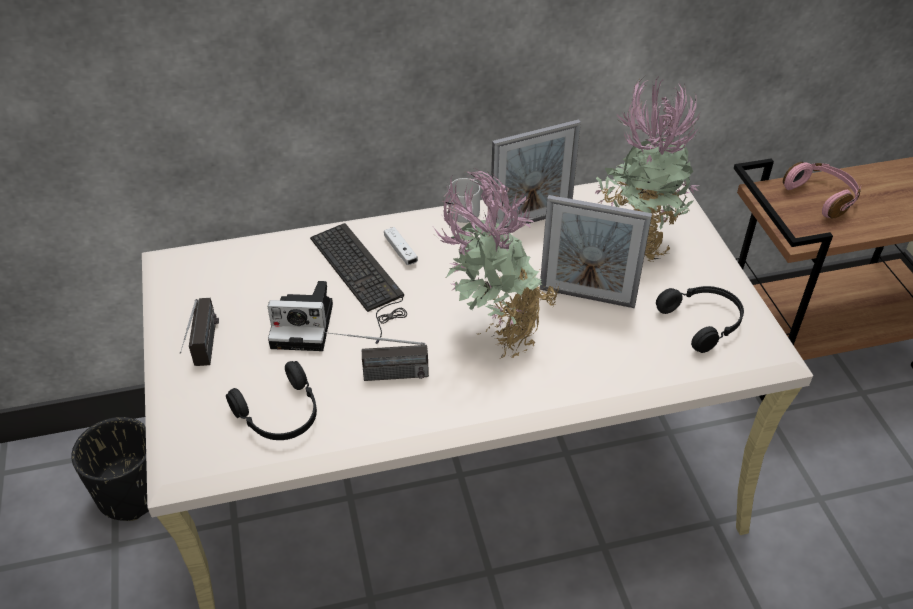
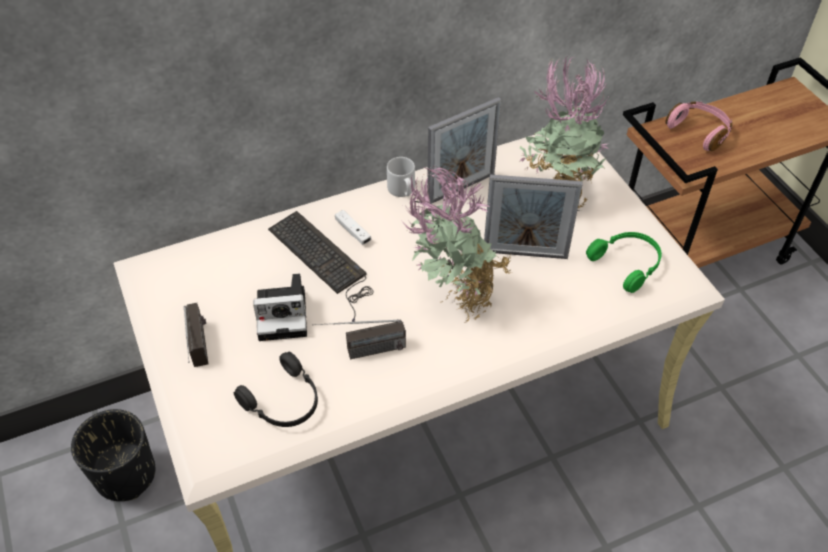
camera: 10 degrees left, 5 degrees up
black headphones [656,286,744,353] -> green headphones [586,232,662,293]

